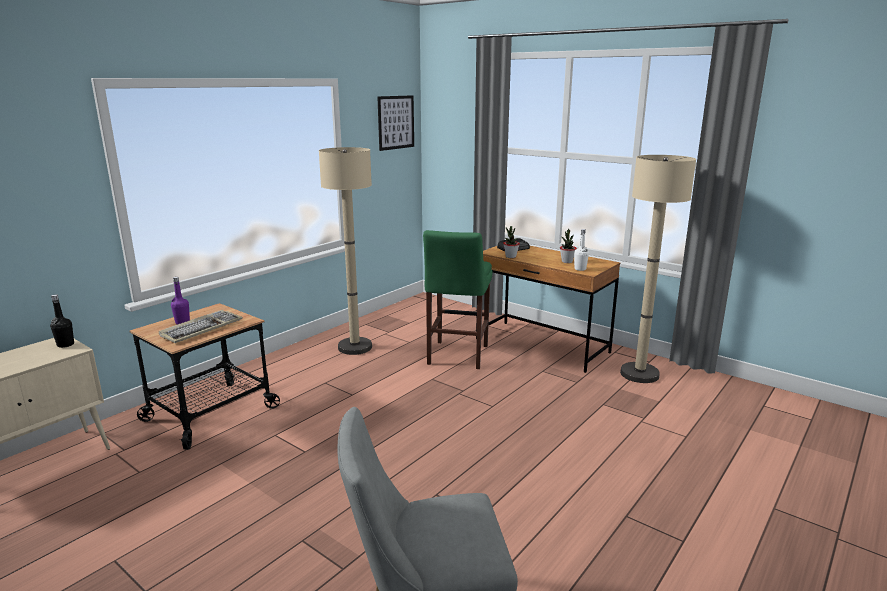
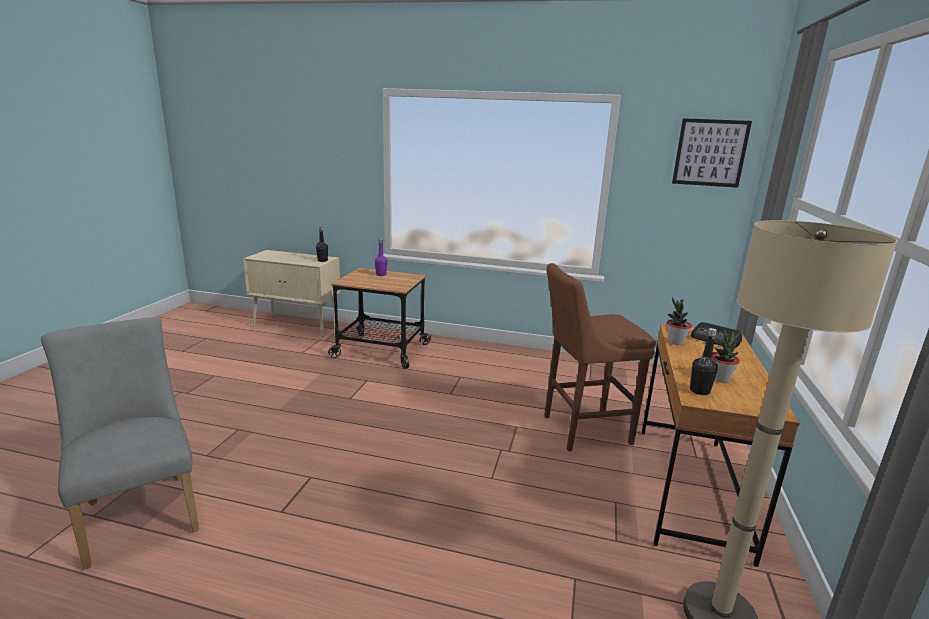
camera: 65 degrees right, 0 degrees up
keyboard [159,310,243,343] -> none
beige floor lamp [319,147,372,355] -> none
green stool [423,230,493,369] -> brown stool [544,263,656,451]
white bottle [574,229,589,271] -> black bottle [690,328,718,395]

